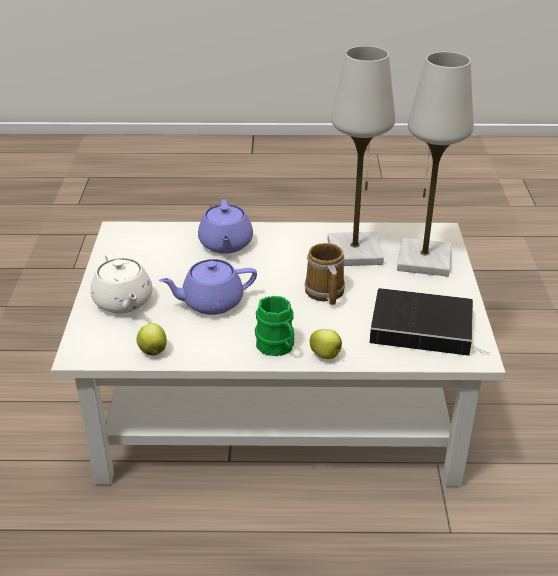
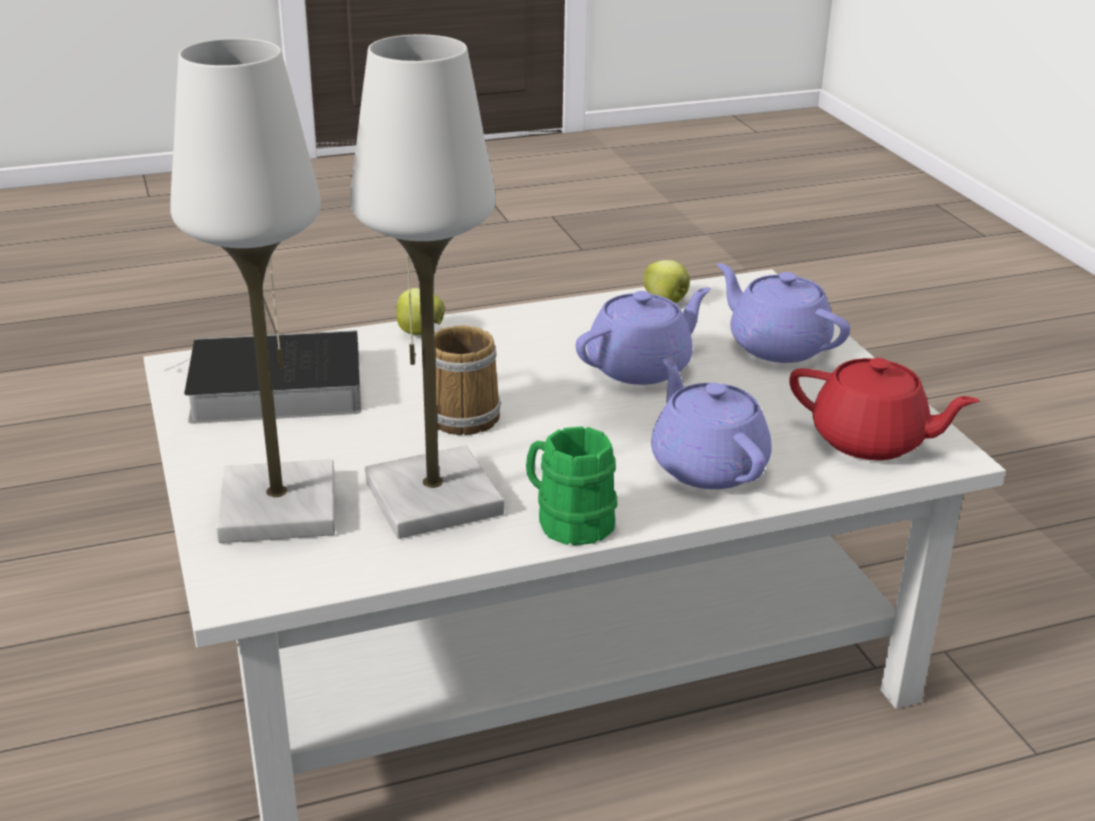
camera: 160 degrees right, 5 degrees down
white teapot [91,253,153,313] -> purple teapot [717,263,850,363]
green mug [255,296,294,356] -> green mug moved to [526,426,618,546]
none -> red teapot [789,358,980,460]

